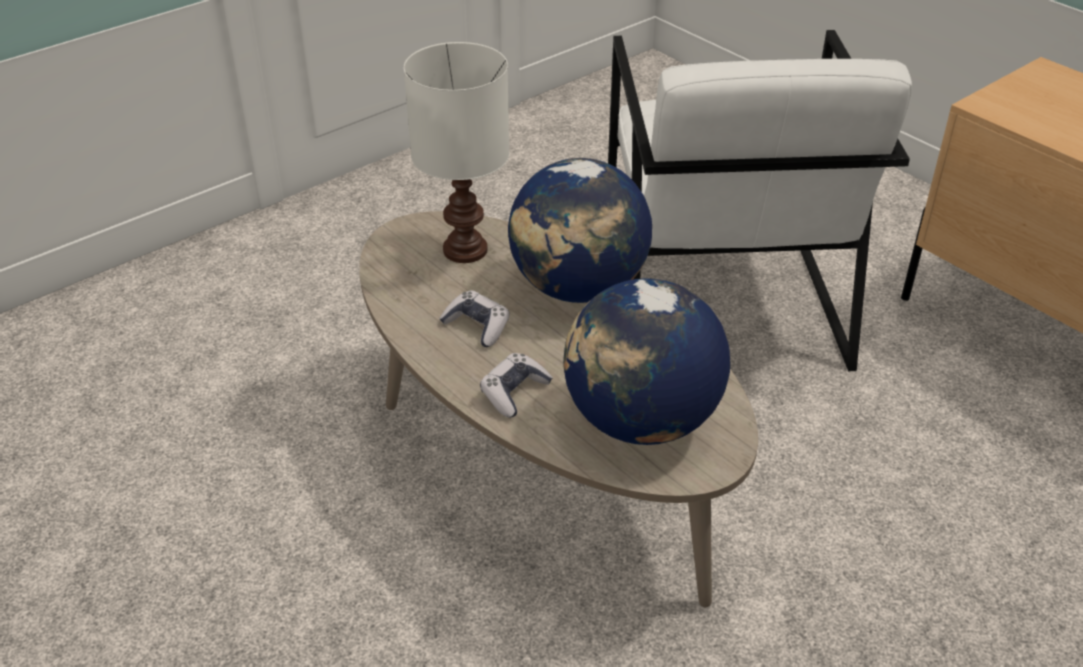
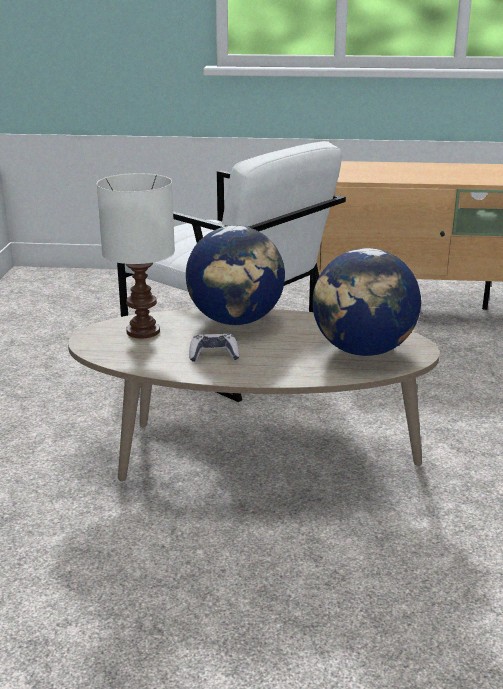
camera: 45 degrees left, 15 degrees down
game controller [480,353,553,418] -> none

